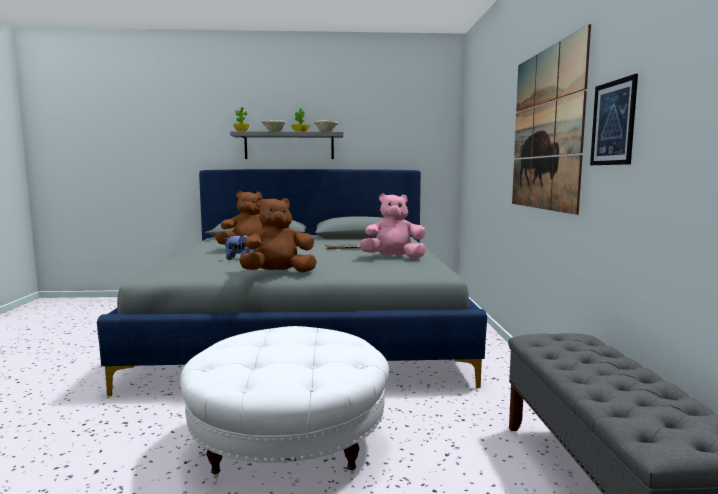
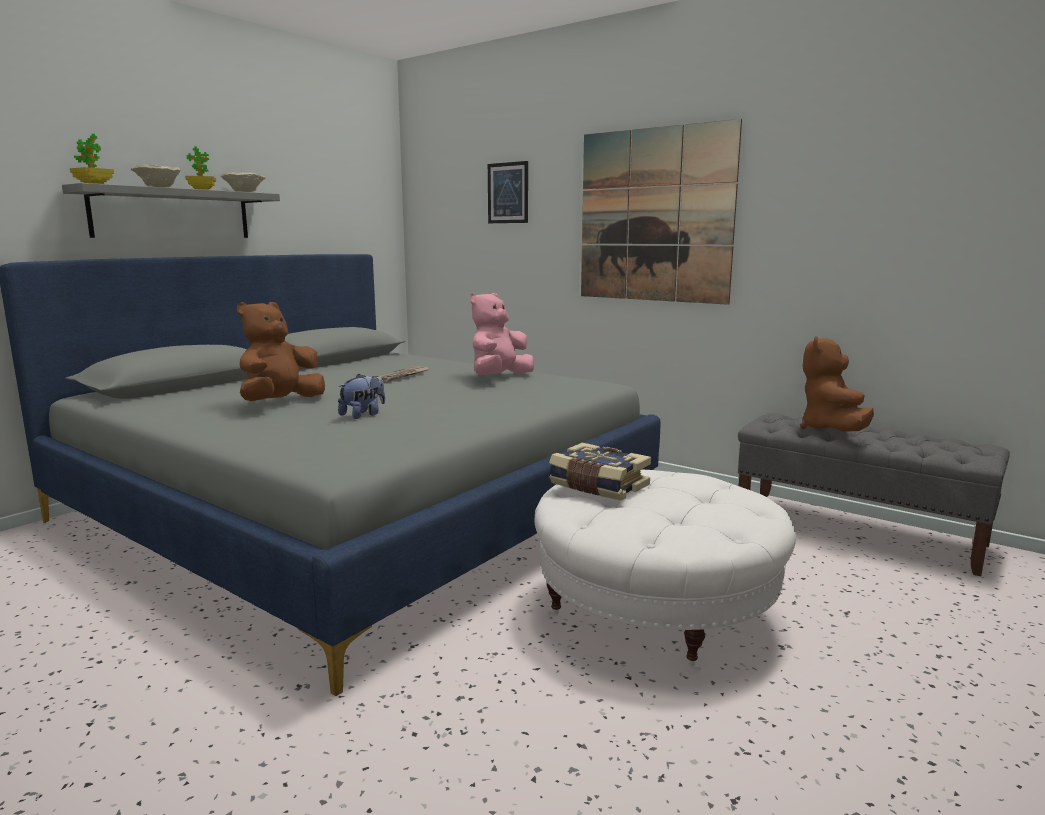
camera: 50 degrees left, 5 degrees up
brown plush toy [239,197,317,272] -> brown plush toy moved to [801,336,874,432]
picture [590,74,638,165] -> picture moved to [488,161,528,223]
none -> book [549,443,651,501]

